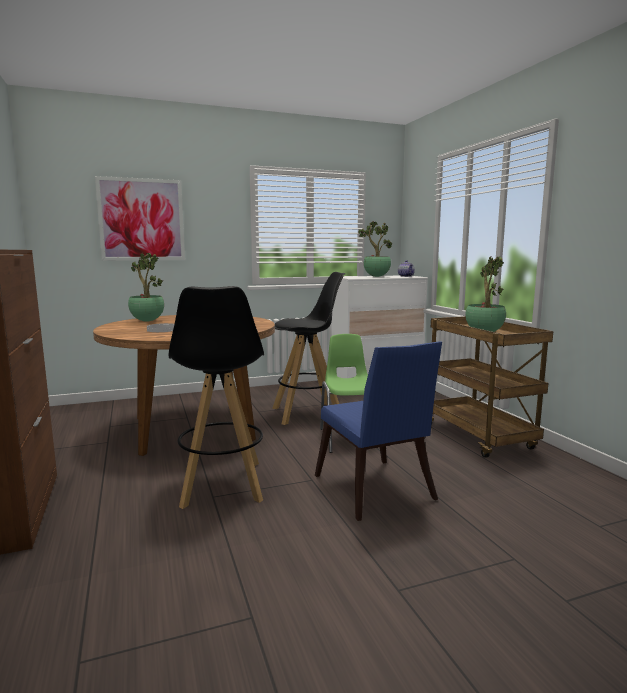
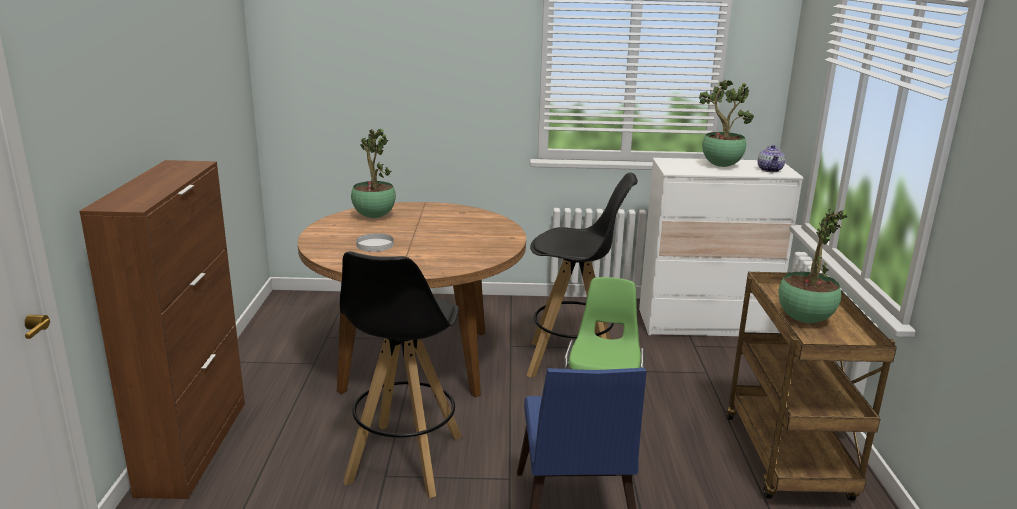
camera: 20 degrees right, 10 degrees up
picture [95,176,185,261] -> none

